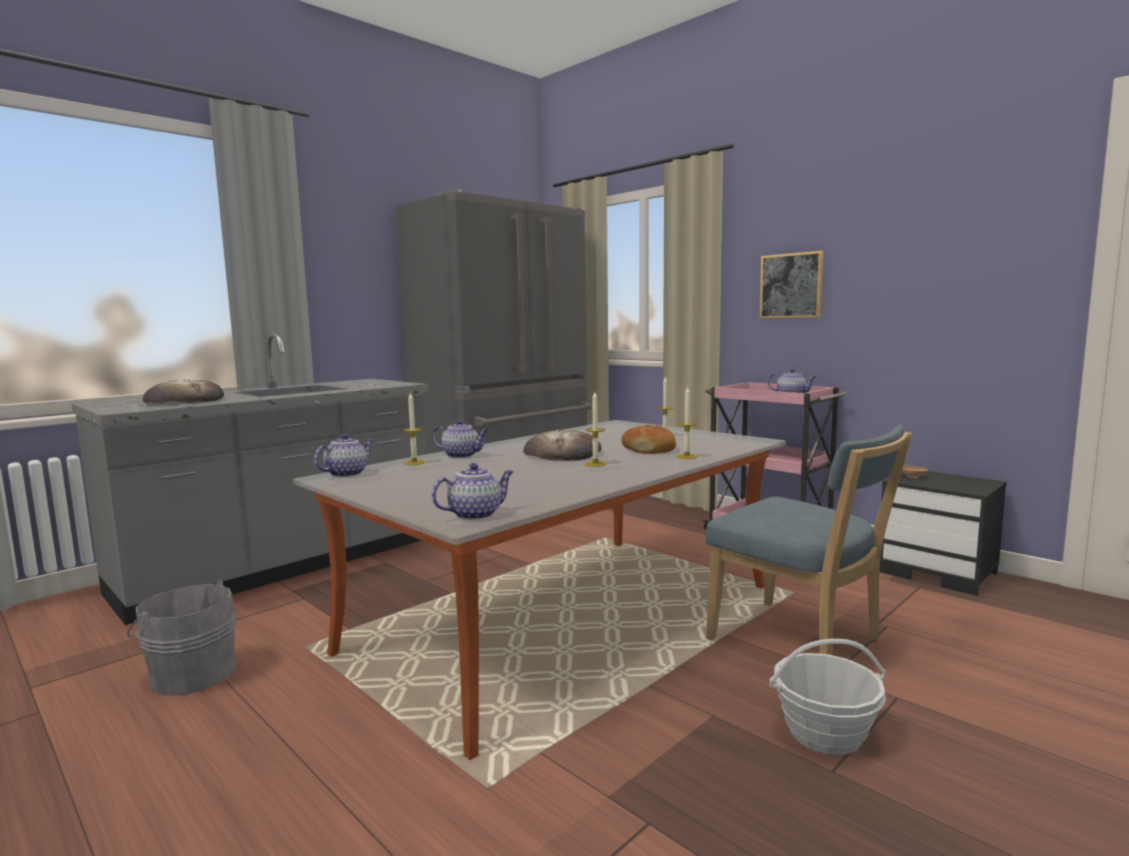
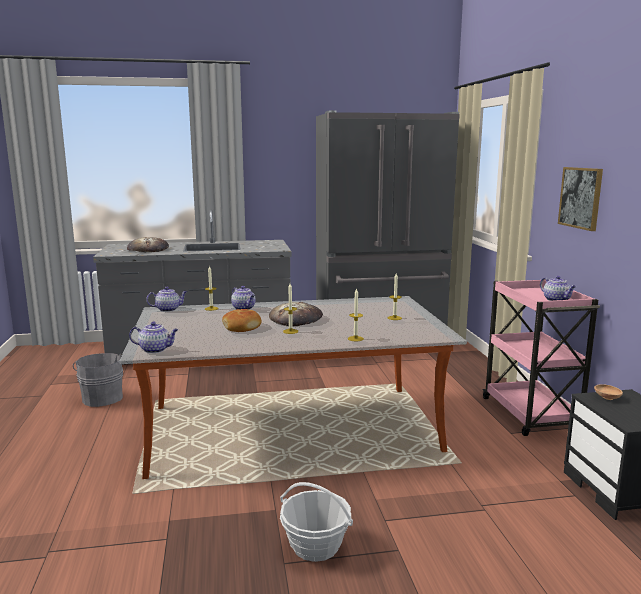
camera: 35 degrees right, 5 degrees up
bread [621,425,676,454] -> bread moved to [222,309,261,332]
blue chair [705,424,912,655] -> none

